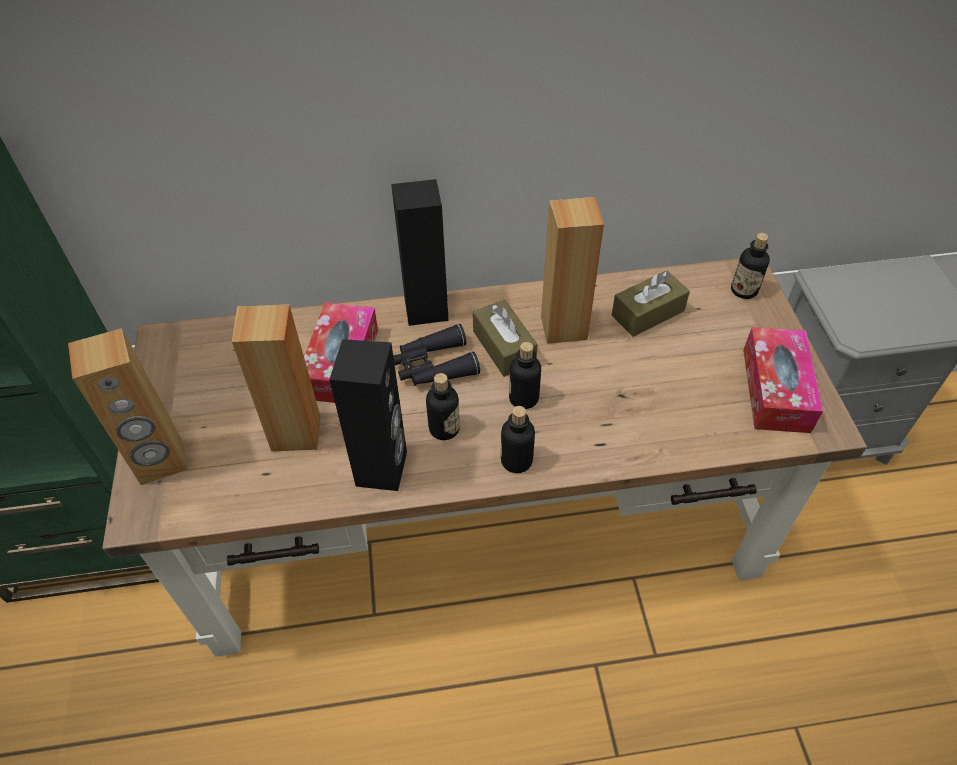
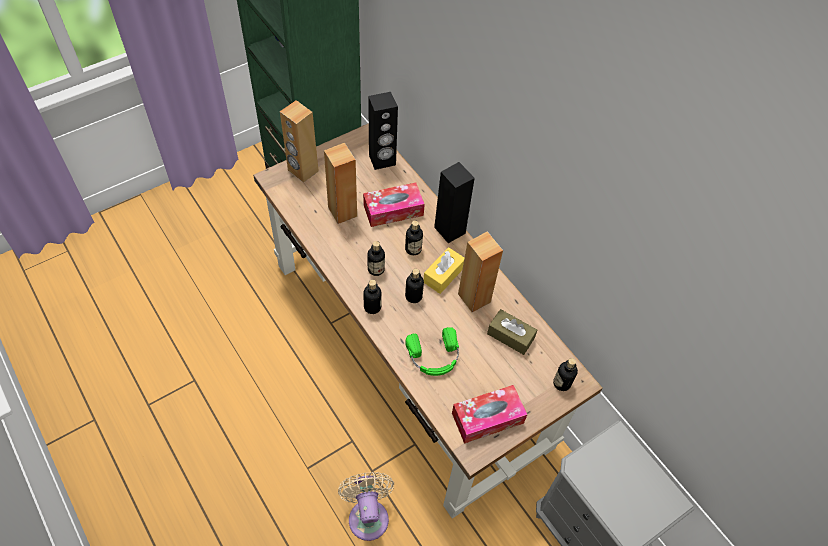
camera: 60 degrees right, 5 degrees up
black speaker [329,339,407,491] -> black speaker moved to [368,92,398,170]
black binoculars [393,324,480,386] -> bottle [405,220,423,255]
brown tissue box [473,300,538,377] -> yellow tissue box [423,247,464,294]
none -> beige fan [338,472,394,541]
none -> green headphones [405,327,459,376]

